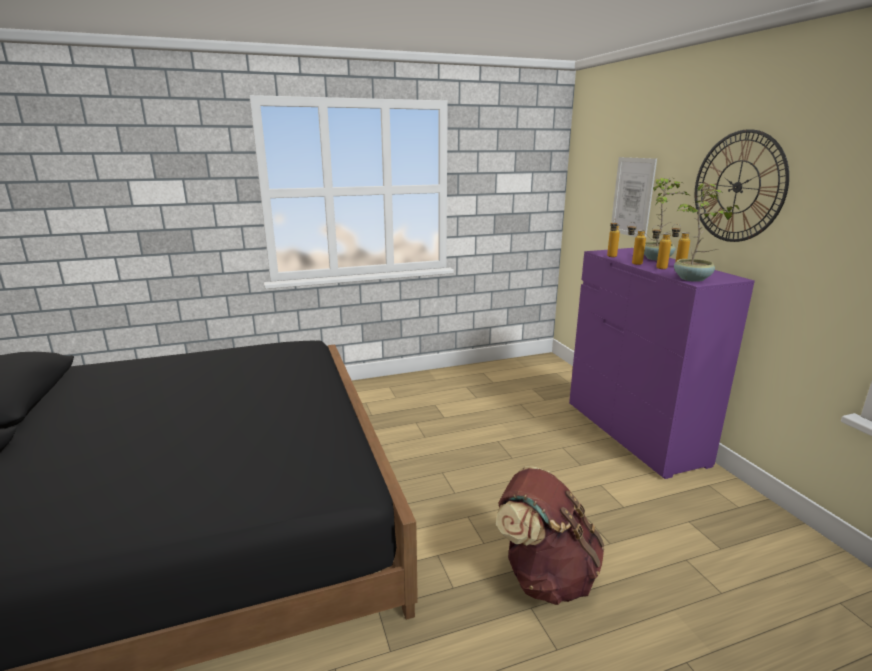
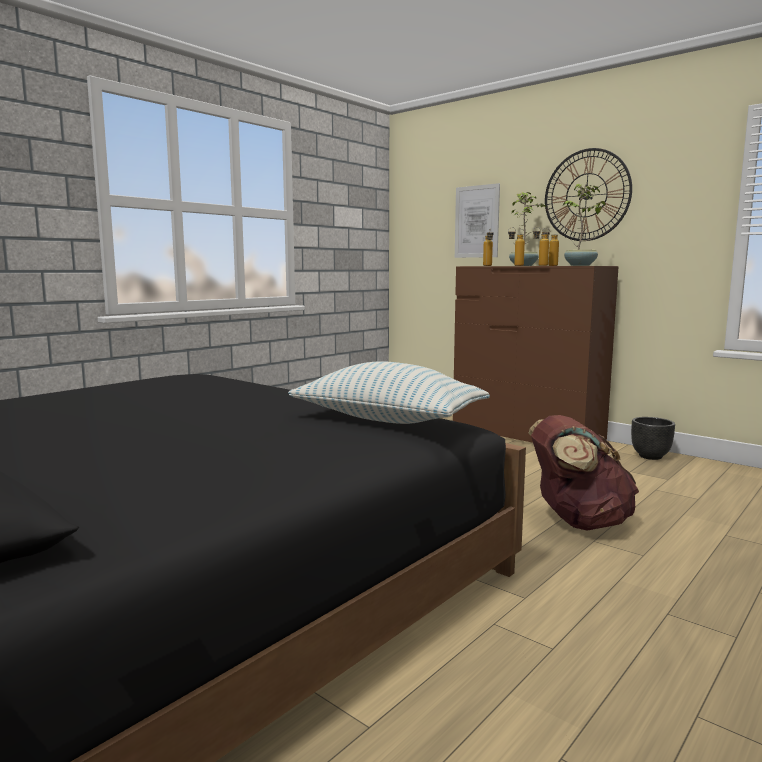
camera: 30 degrees left, 10 degrees down
purple dresser [569,248,755,479] -> brown dresser [453,266,619,443]
none -> pillow [288,361,490,424]
none -> black planter [631,417,675,460]

